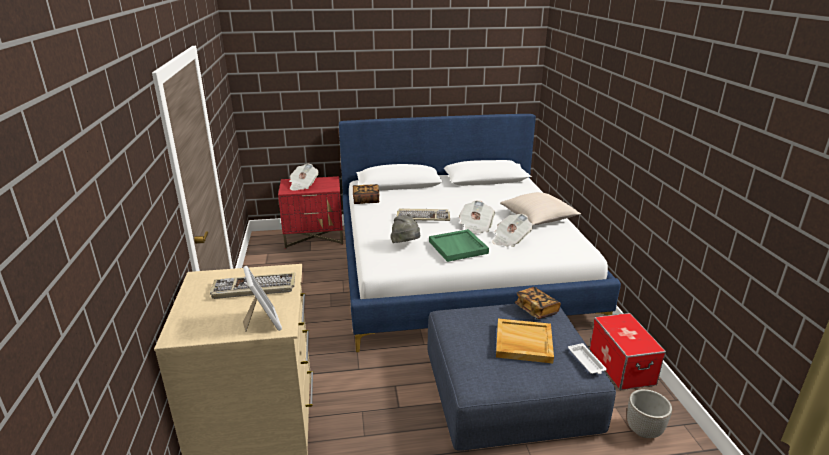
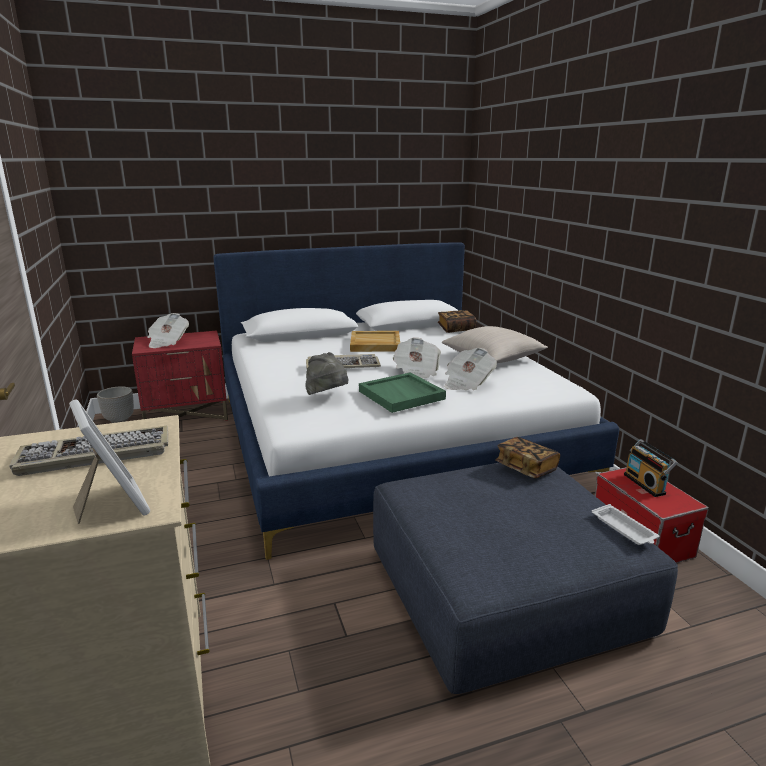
camera: 10 degrees left, 5 degrees down
book [353,184,379,204] -> book moved to [438,310,476,333]
beige tray [496,319,554,363] -> beige tray moved to [350,331,400,352]
planter [627,389,672,438] -> planter moved to [97,386,134,423]
none -> radio [624,439,678,497]

